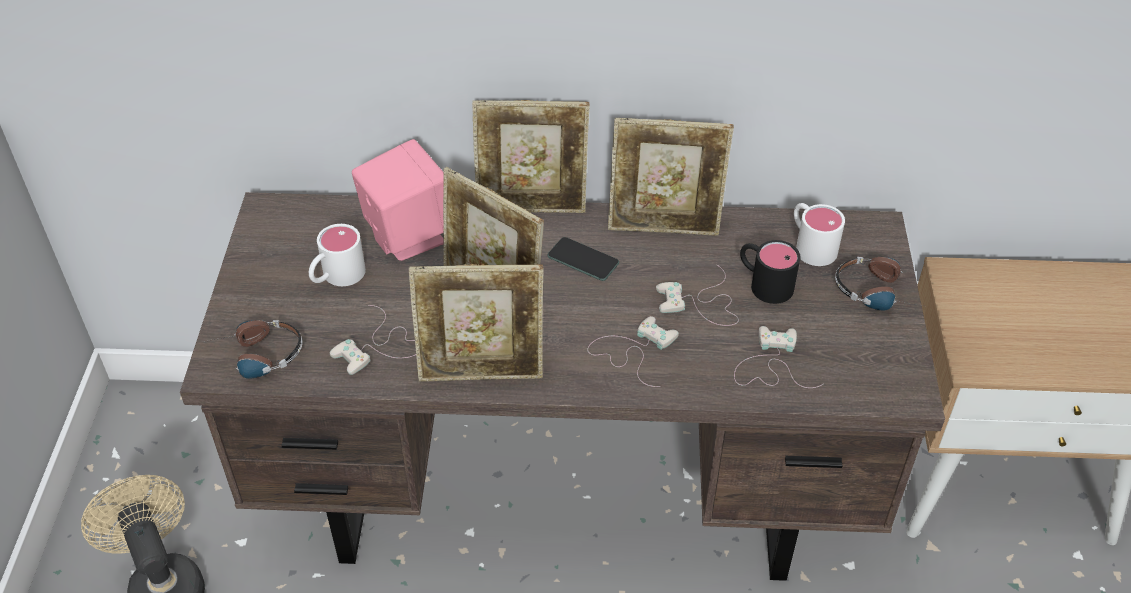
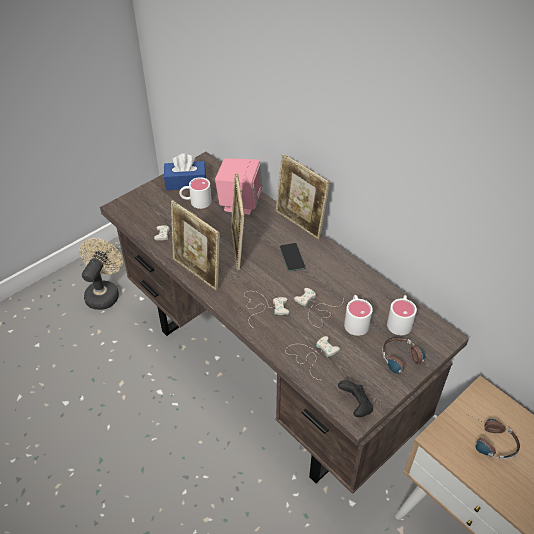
camera: 45 degrees right, 0 degrees up
headphones [204,320,302,379] -> headphones moved to [469,415,520,460]
picture frame [608,118,734,236] -> none
black mug [740,240,800,304] -> white mug [344,295,373,336]
none -> blue tissue box [164,153,206,190]
none -> black game controller [338,380,373,417]

